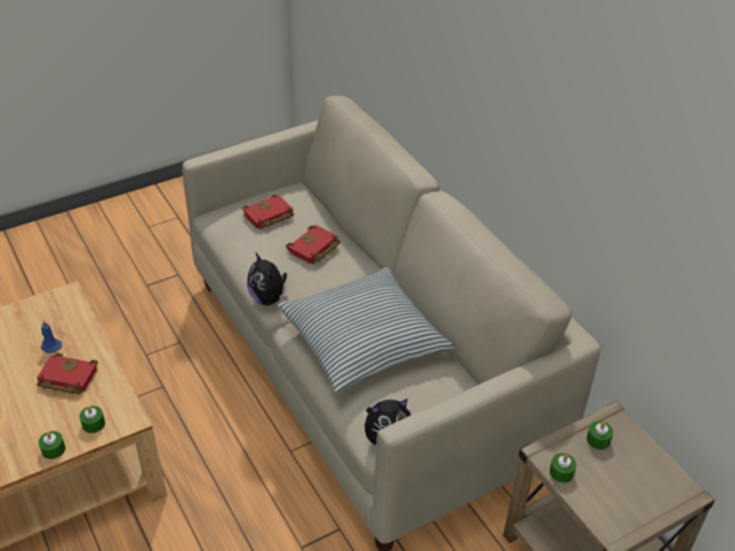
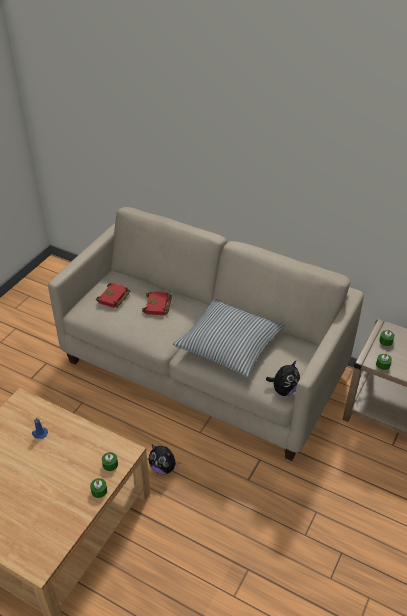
camera: 30 degrees left, 0 degrees up
red book [37,353,98,394] -> none
plush toy [247,253,288,305] -> plush toy moved to [149,445,181,474]

